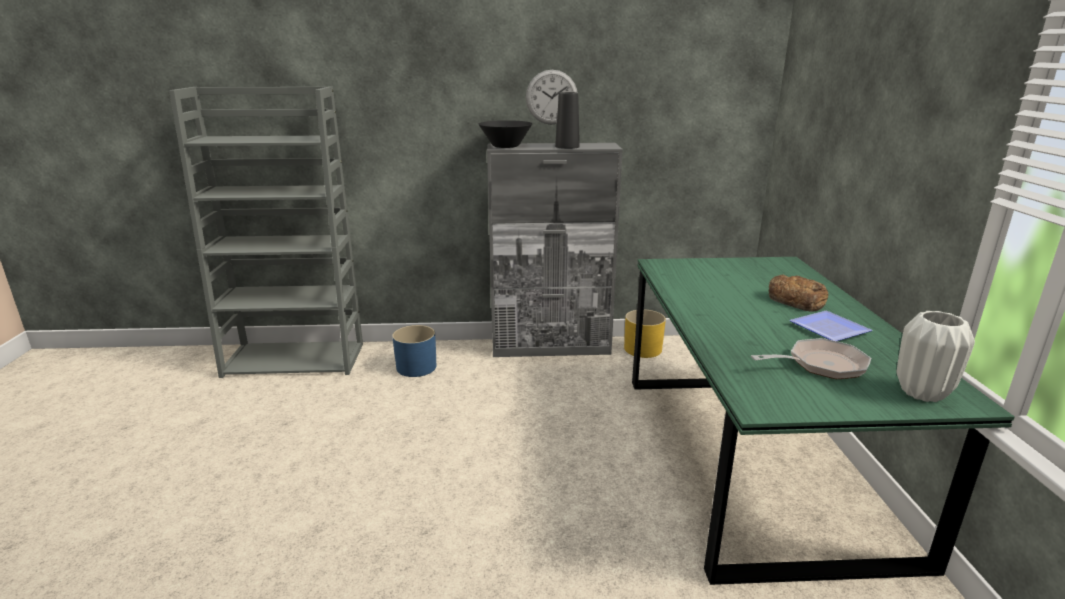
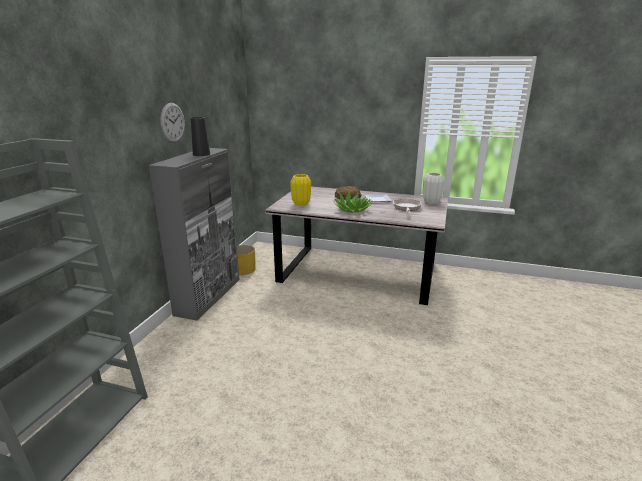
camera: 70 degrees left, 0 degrees up
blue planter [392,325,436,377] -> none
black bowl [479,120,532,148] -> none
green dining table [632,257,1015,585] -> grey dining table [265,187,448,305]
none -> yellow vase [290,174,311,206]
none -> potted plant [334,190,373,213]

